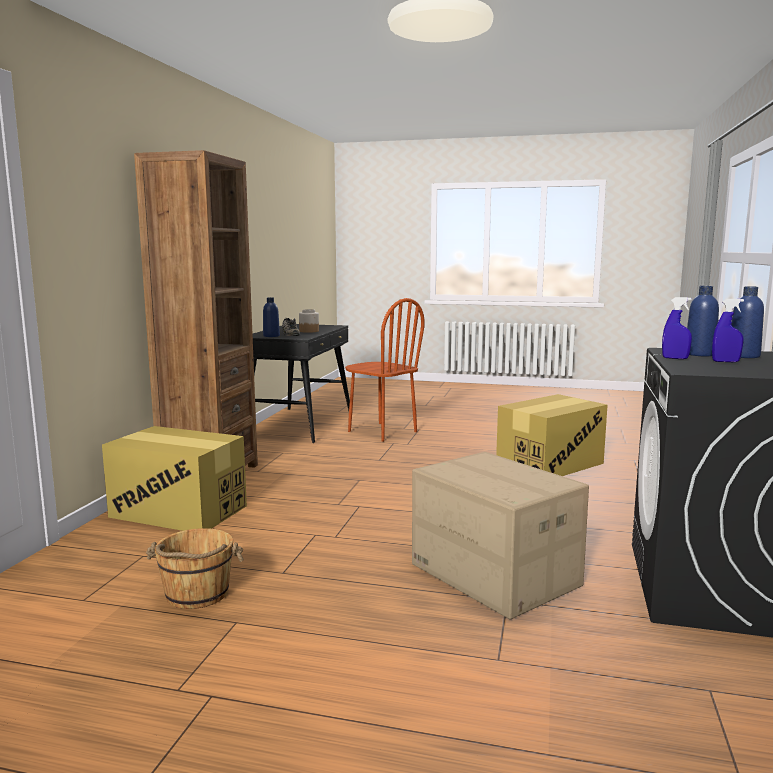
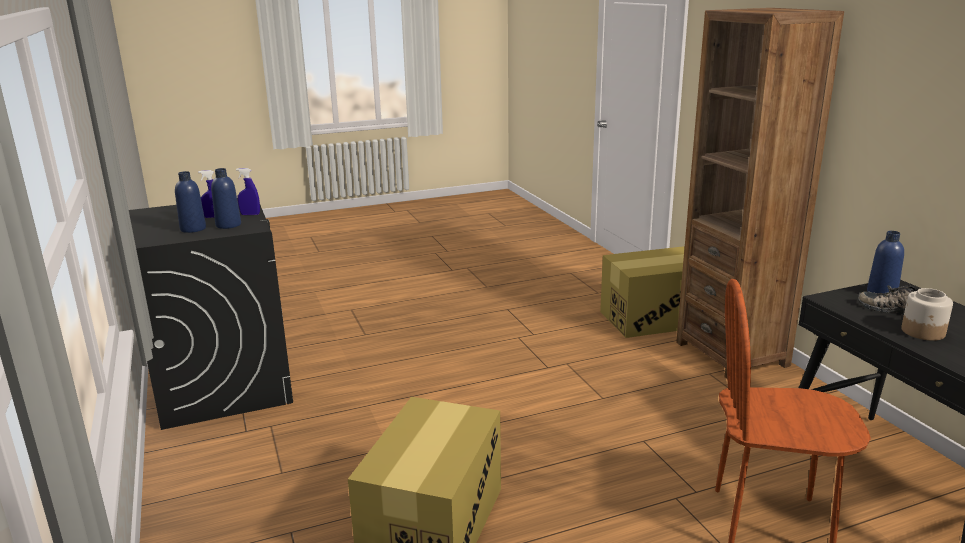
camera: 145 degrees right, 10 degrees up
brown bucket [146,528,244,609] -> none
cardboard box [412,452,589,619] -> none

